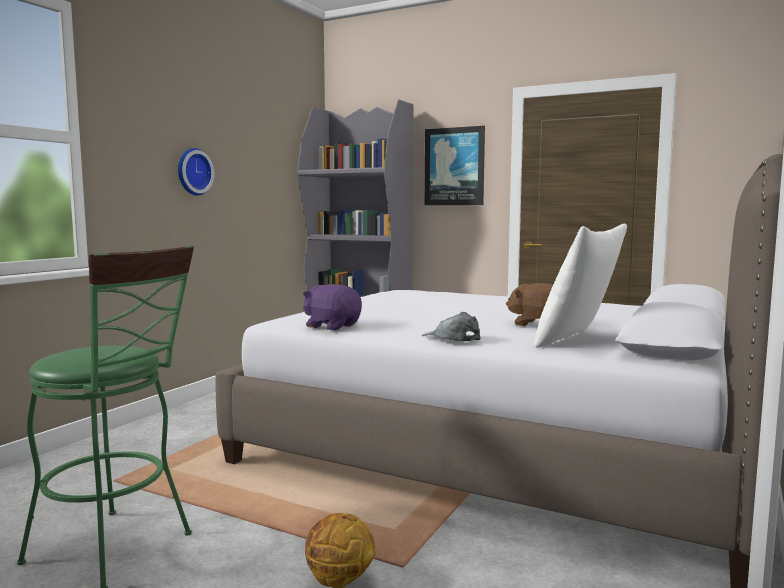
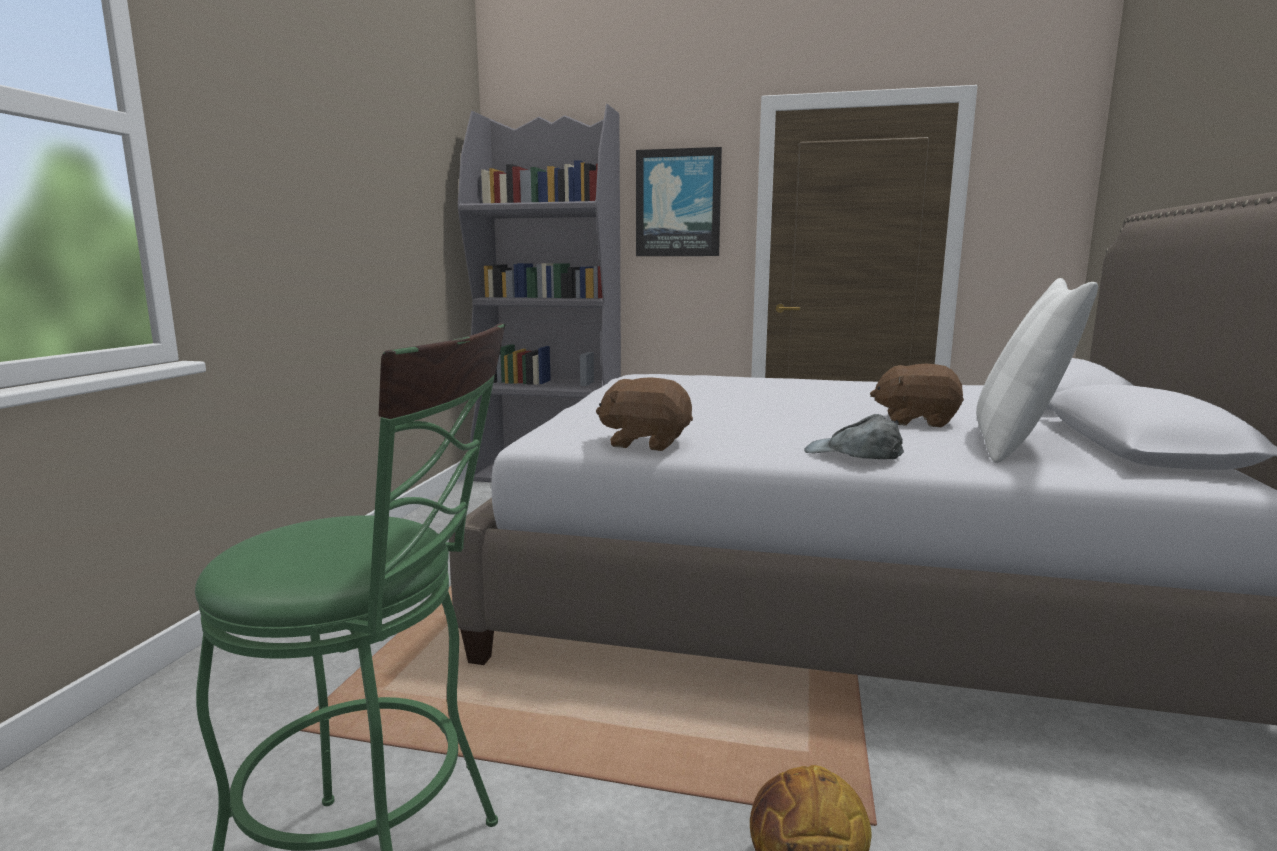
camera: 15 degrees left, 5 degrees up
wall clock [178,148,214,196] -> none
purple plush toy [303,284,362,330] -> brown plush toy [596,377,693,451]

